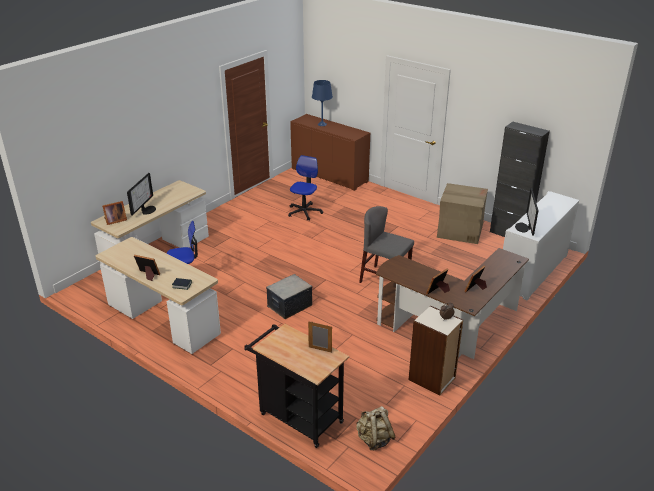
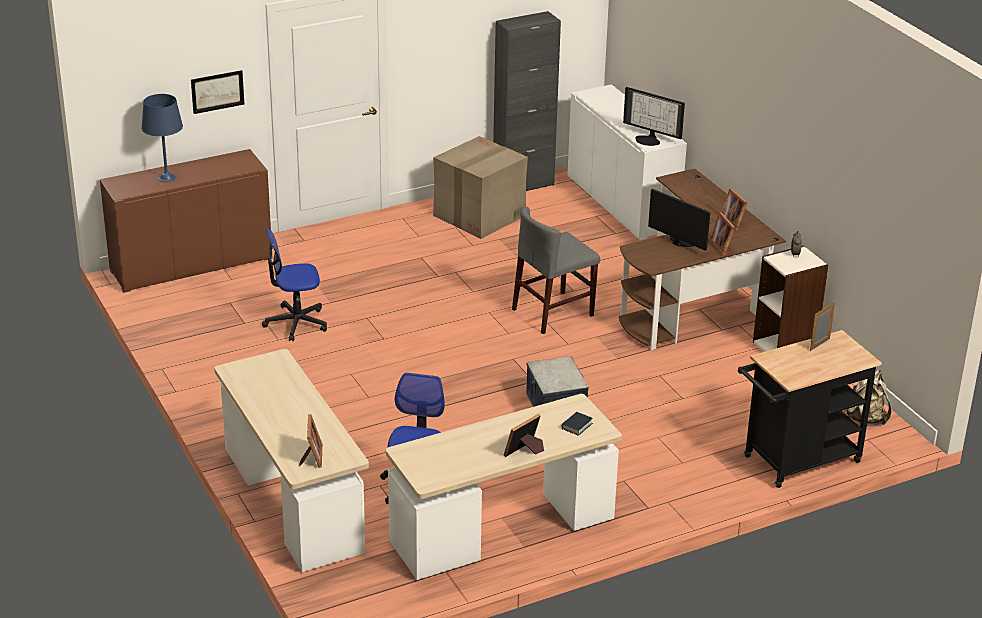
camera: 65 degrees left, 0 degrees up
monitor [127,173,156,216] -> monitor moved to [648,189,710,251]
office chair [288,155,323,221] -> office chair turned 60 degrees counterclockwise [262,227,327,341]
none -> picture [191,70,244,114]

